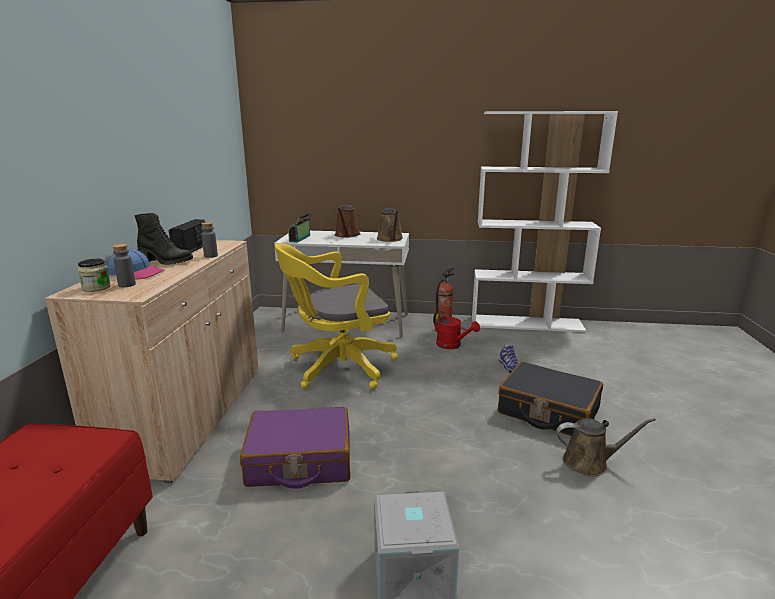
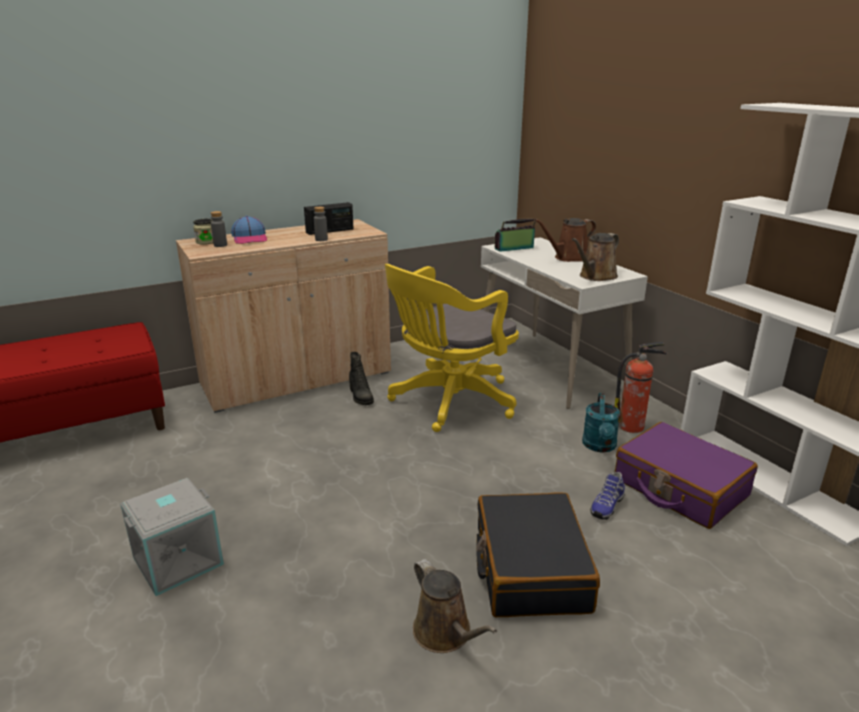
camera: 55 degrees right, 5 degrees up
black boot [134,213,193,265] -> black boot moved to [349,352,374,405]
purple suitcase [240,407,350,489] -> purple suitcase moved to [615,422,758,529]
yellow office chair [275,243,398,389] -> yellow office chair turned 75 degrees counterclockwise [385,264,519,432]
red watering can [433,311,480,349] -> turquoise watering can [582,393,620,452]

